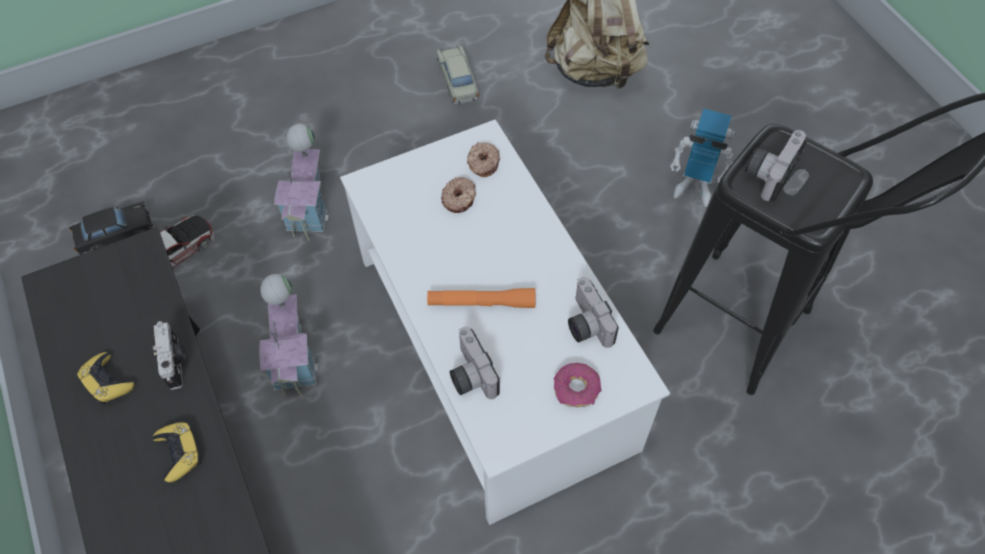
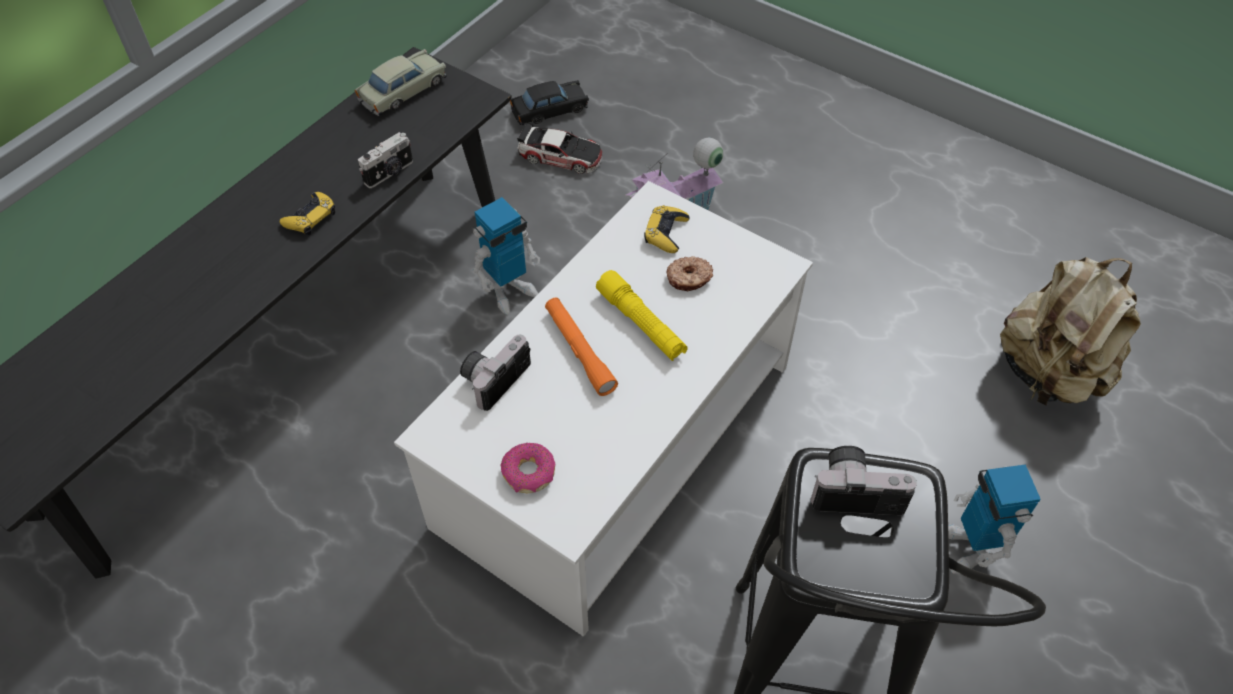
camera: 60 degrees right, 5 degrees down
black toy car [68,202,153,255] -> black toy car turned 60 degrees counterclockwise [510,80,589,125]
yellow game controller [77,352,134,404] -> yellow game controller moved to [644,205,690,253]
toy house [259,274,318,398] -> toy robot [473,197,540,315]
beige toy car [437,45,479,105] -> beige toy car moved to [354,49,446,116]
donut [467,142,500,177] -> none
camera [568,277,619,348] -> none
none -> yellow flashlight [596,270,687,361]

